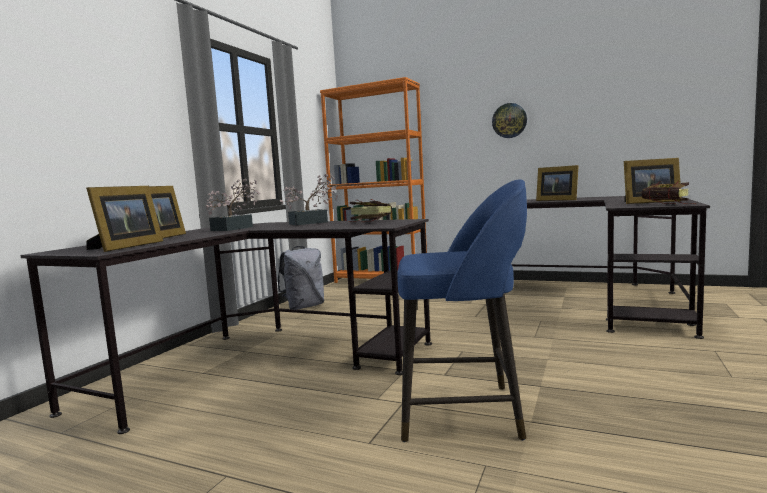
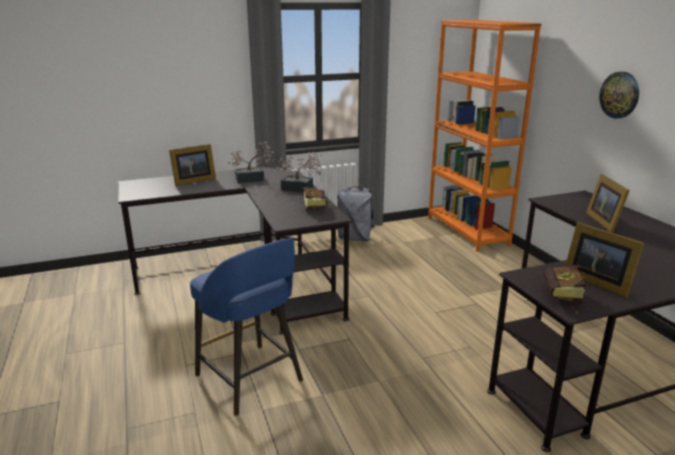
camera: 45 degrees right, 15 degrees up
picture frame [86,186,163,252] -> none

